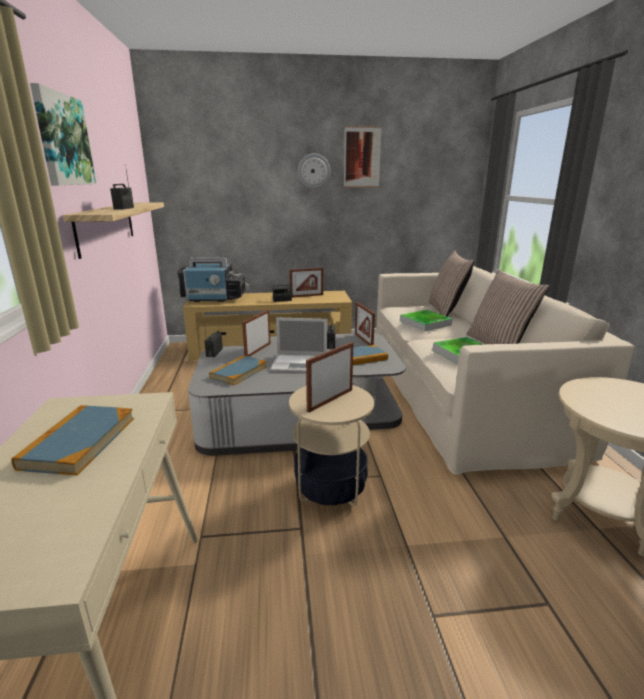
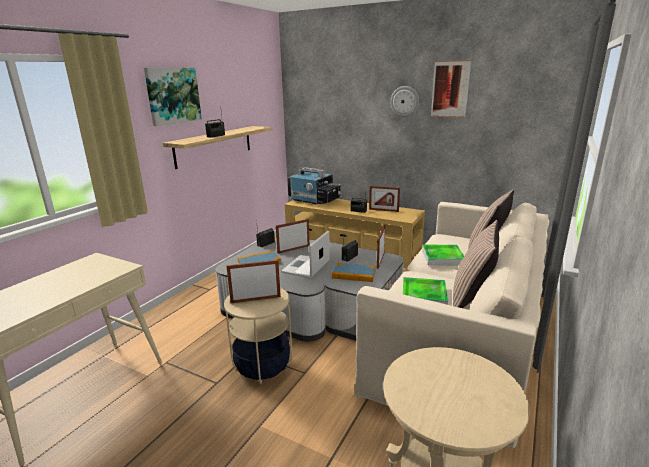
camera: 35 degrees right, 0 degrees up
book [11,405,134,475] -> none
laptop [270,318,327,373] -> laptop turned 75 degrees clockwise [281,231,330,278]

